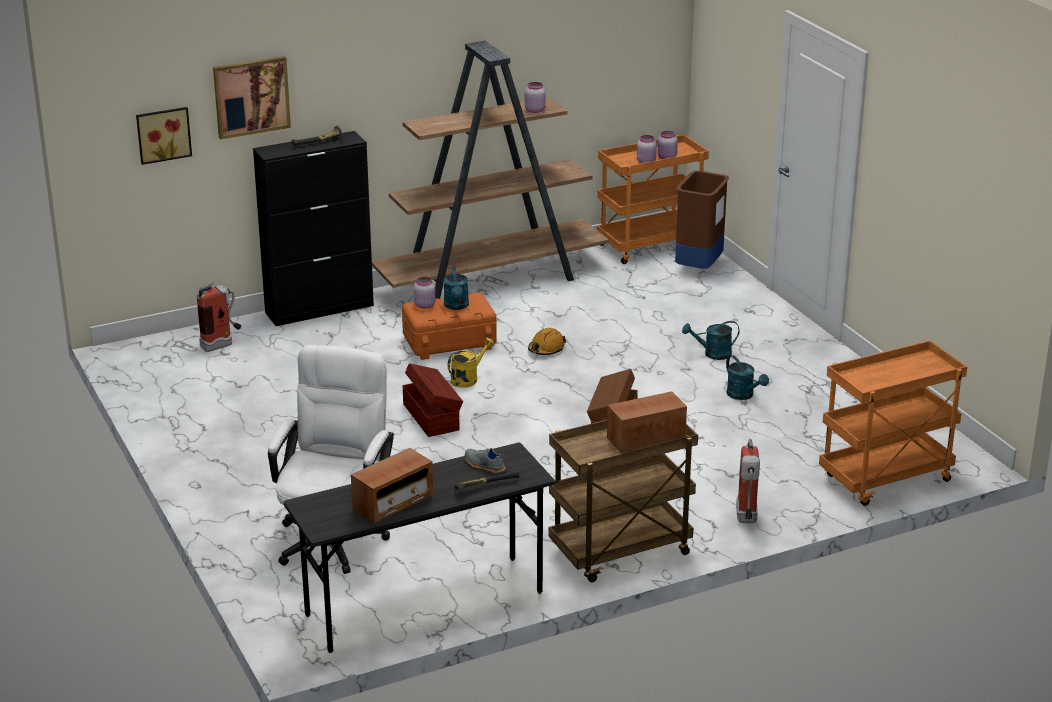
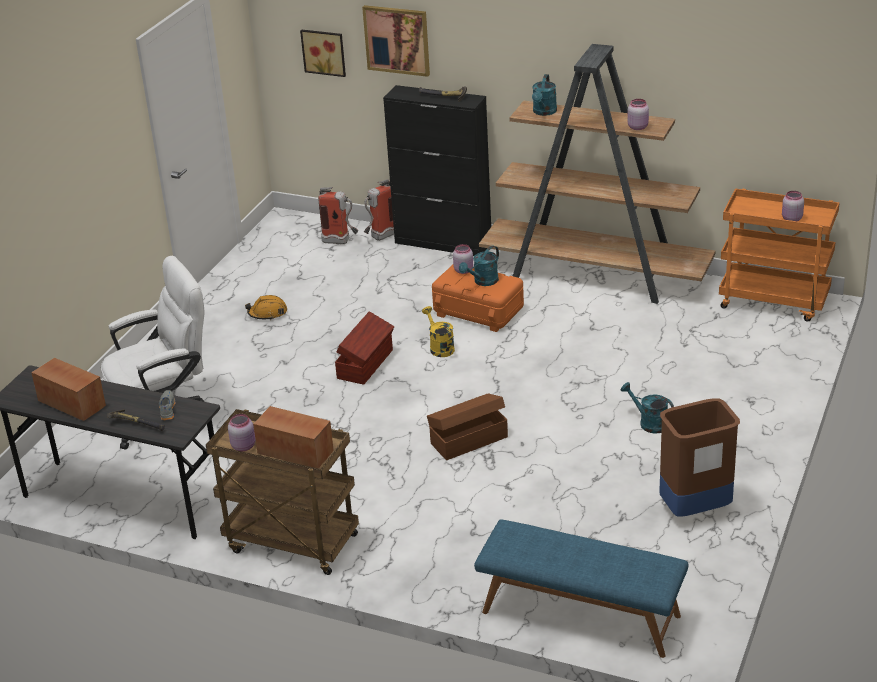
camera: 50 degrees right, 5 degrees up
radio [351,448,433,523] -> radio turned 150 degrees counterclockwise [31,358,106,421]
yellow watering can [448,338,494,388] -> yellow watering can turned 120 degrees counterclockwise [422,306,455,357]
orange hard hat [528,328,566,355] -> orange hard hat moved to [245,295,287,320]
pink jar [637,135,657,163] -> pink jar moved to [228,414,255,452]
brown trash can [675,171,729,269] -> brown trash can moved to [659,398,740,517]
turquoise watering can [726,356,769,400] -> turquoise watering can moved to [532,74,557,116]
fire extinguisher [736,439,760,523] -> fire extinguisher moved to [364,179,394,241]
orange cart [819,341,967,506] -> blue bench [474,519,688,658]

